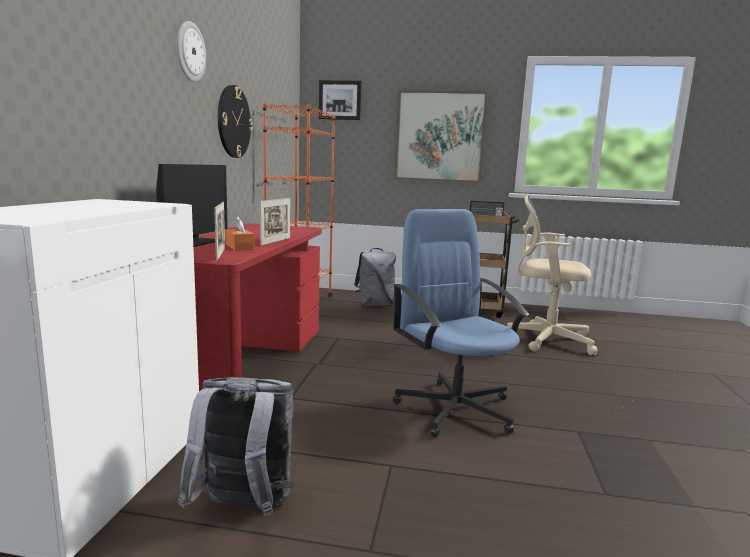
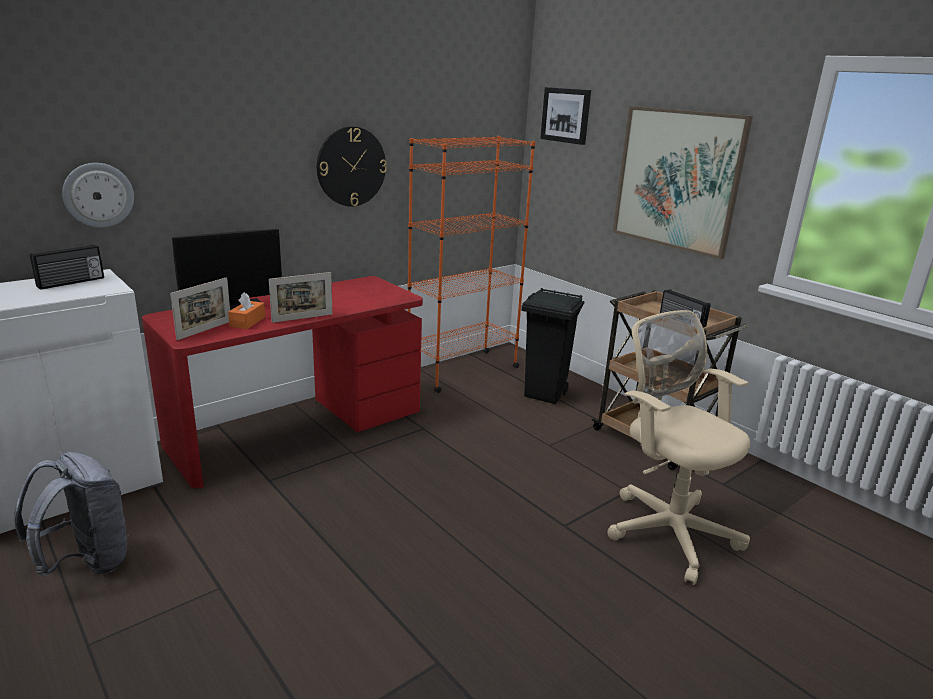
camera: 40 degrees right, 10 degrees up
wall clock [177,21,206,82] -> wall clock moved to [62,163,134,228]
grey backpack [354,248,396,306] -> black trash can [521,288,584,404]
blue office chair [393,209,529,437] -> none
none -> radio [30,244,104,290]

